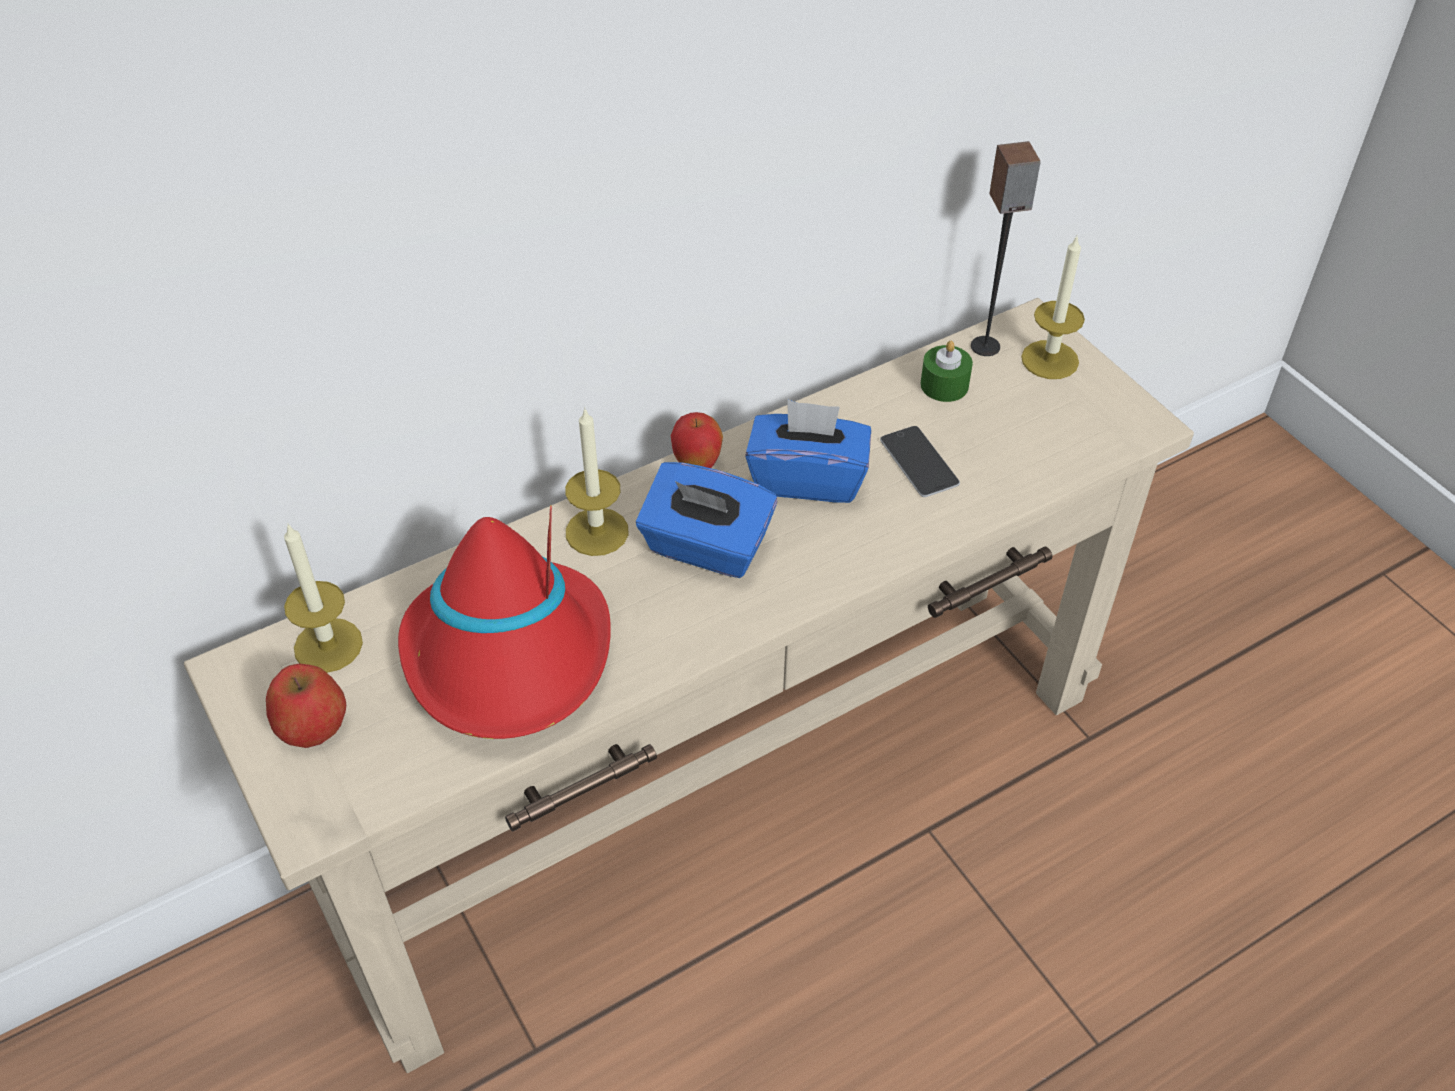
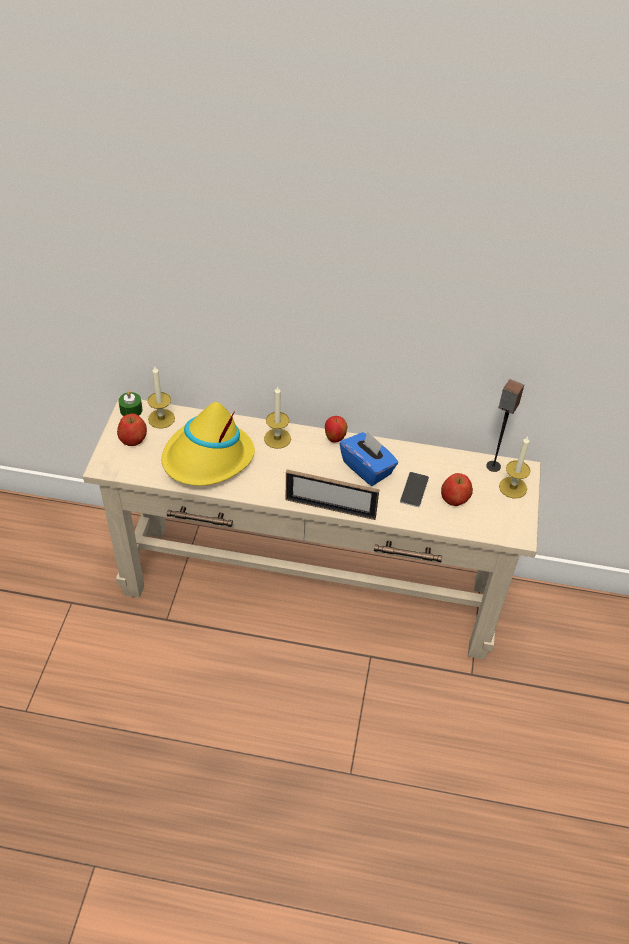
camera: 40 degrees right, 0 degrees up
red hat [398,505,611,739] -> yellow hat [161,402,255,486]
blue tissue box [636,462,778,578] -> none
green candle [920,341,973,402] -> green candle moved to [118,391,142,416]
none -> picture frame [286,469,379,520]
none -> apple [441,473,473,506]

